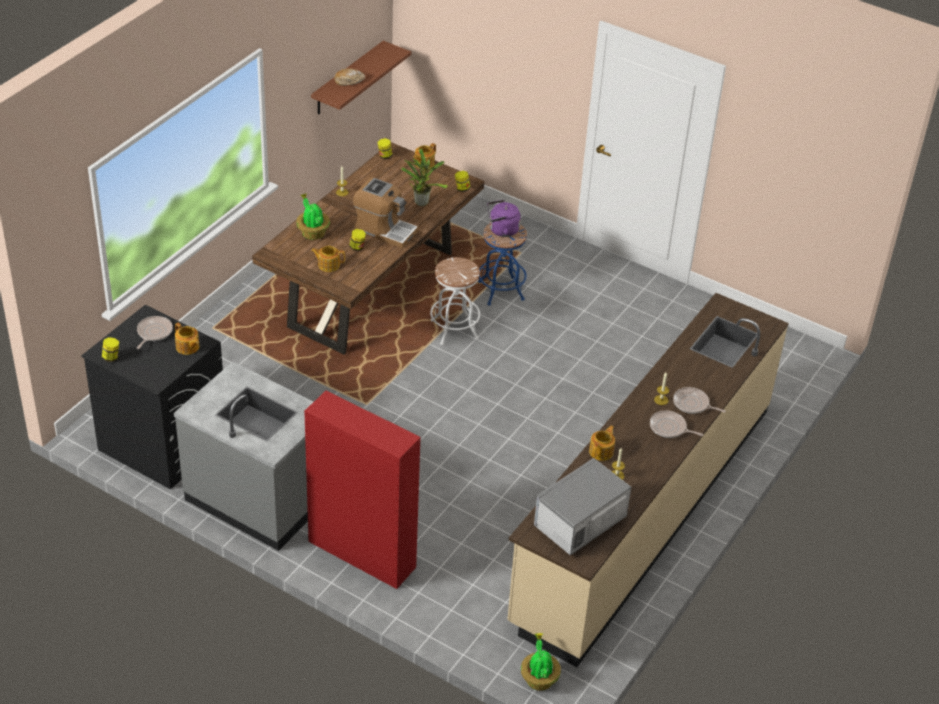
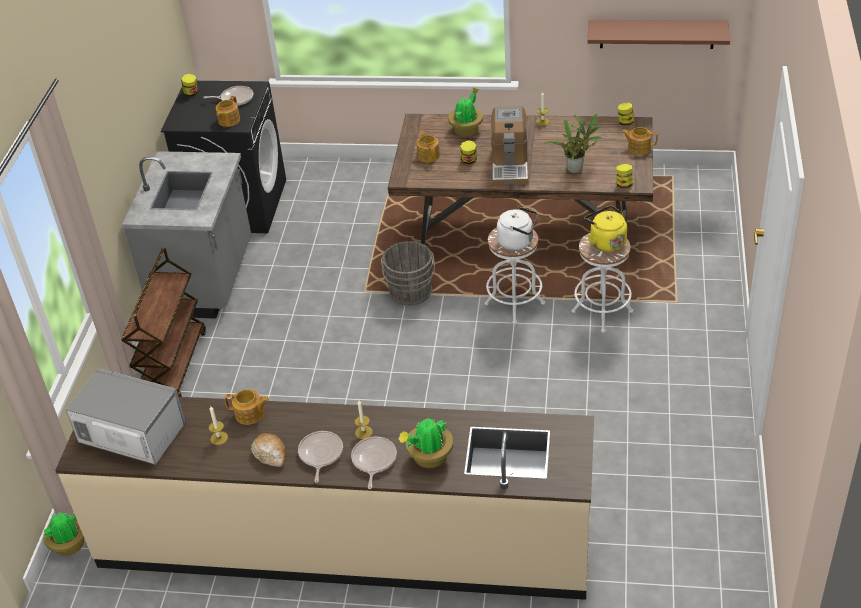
camera: 70 degrees right, 0 degrees up
red cabinet [304,391,421,589] -> brown cart [121,248,206,397]
bread [334,68,365,86] -> bread moved to [251,433,286,467]
blue stool [478,224,527,306] -> white stool [571,233,633,333]
purple kettle [487,200,521,237] -> yellow kettle [584,206,627,252]
none -> grey bucket [381,241,435,306]
none -> potted plant [399,417,453,468]
none -> white kettle [497,207,538,250]

